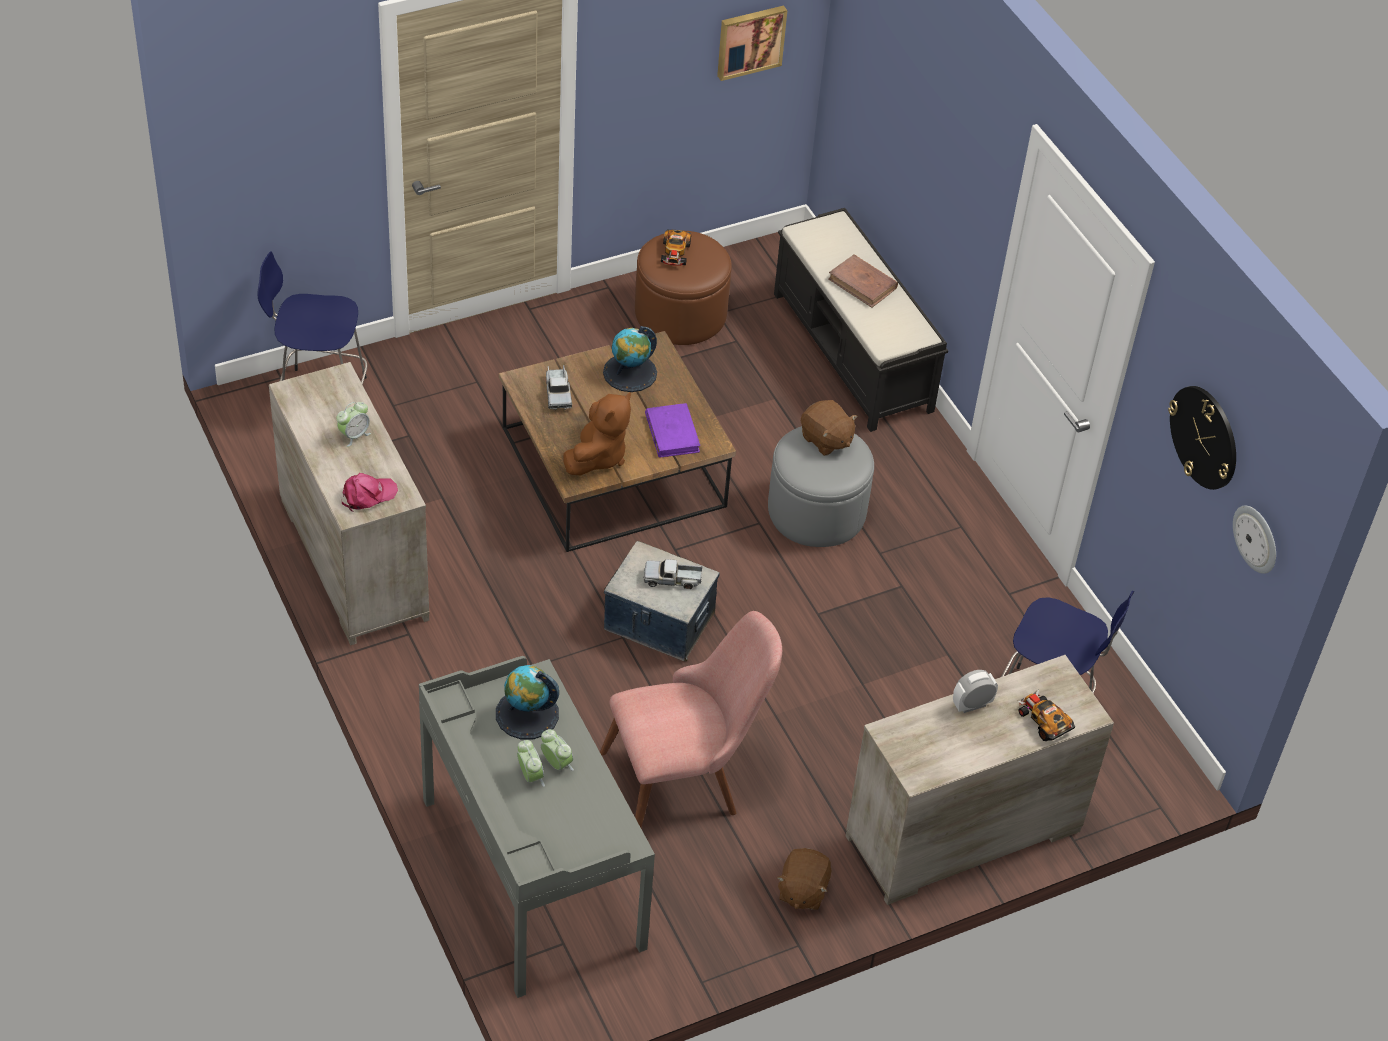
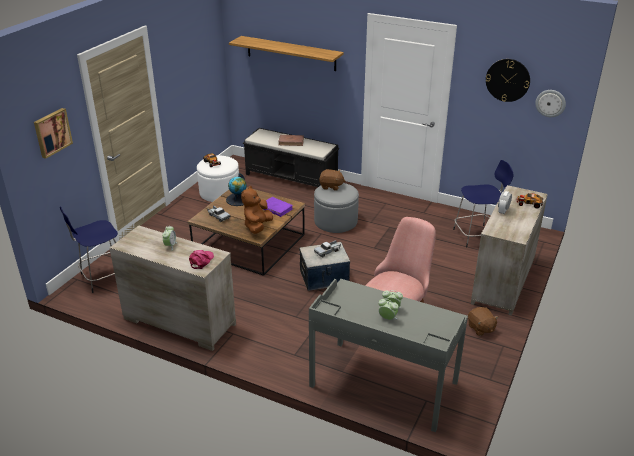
camera: 35 degrees left, 15 degrees down
globe [496,665,559,739] -> none
brown plush toy [563,392,631,475] -> brown plush toy turned 150 degrees counterclockwise [241,186,273,234]
brown ottoman [635,231,732,345] -> white ottoman [197,156,239,202]
picture [717,6,787,81] -> picture moved to [34,108,73,159]
none -> shelf [229,36,344,71]

